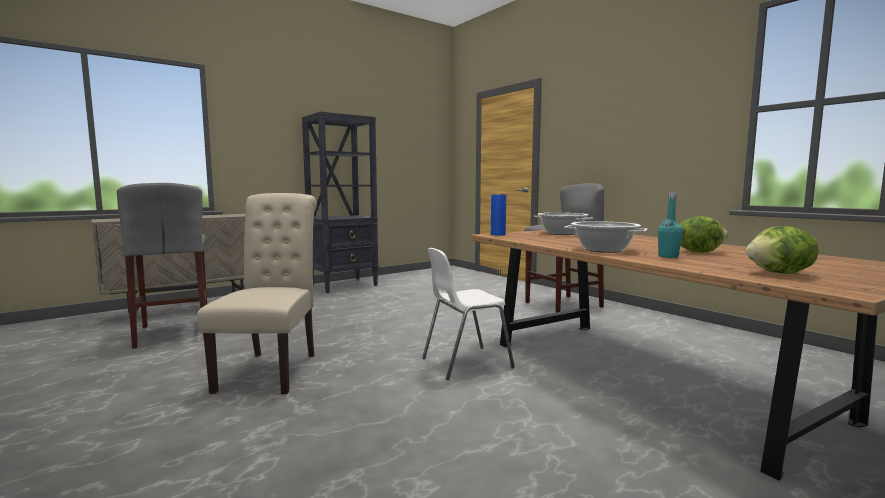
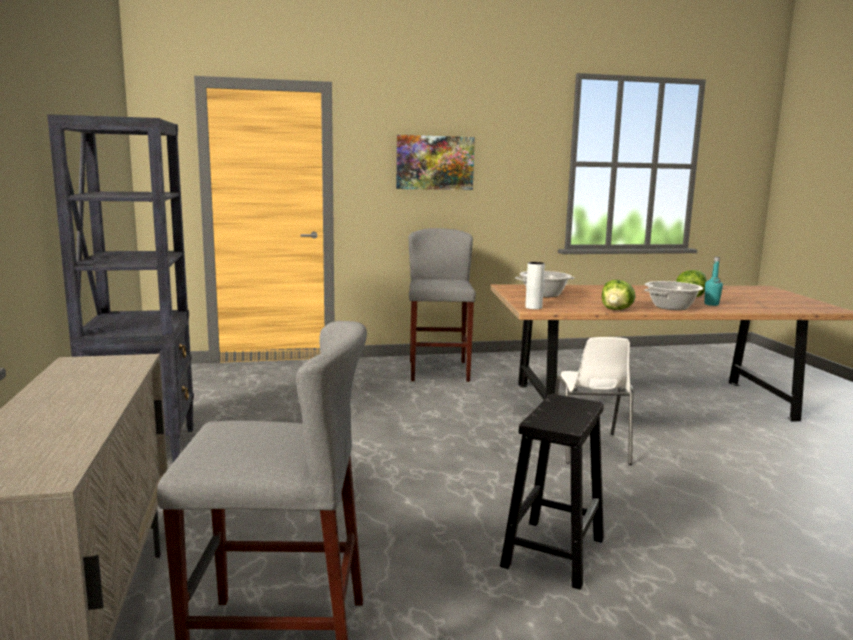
camera: 65 degrees left, 5 degrees up
beige chair [197,193,317,394] -> black stool [500,394,604,590]
blue vase [491,194,506,235] -> grey vase [525,262,545,309]
lettuce [746,226,819,274] -> lettuce moved to [602,280,636,310]
none -> picture [396,135,475,190]

